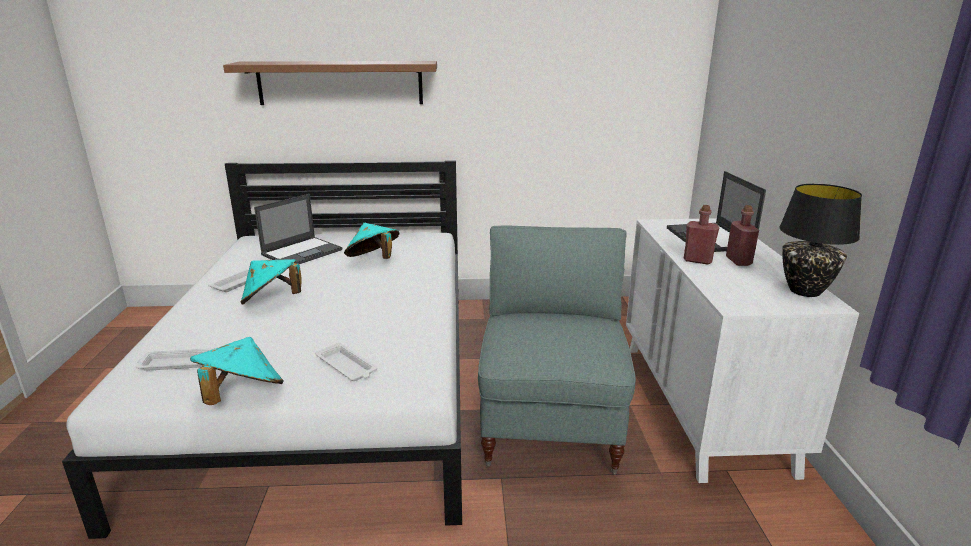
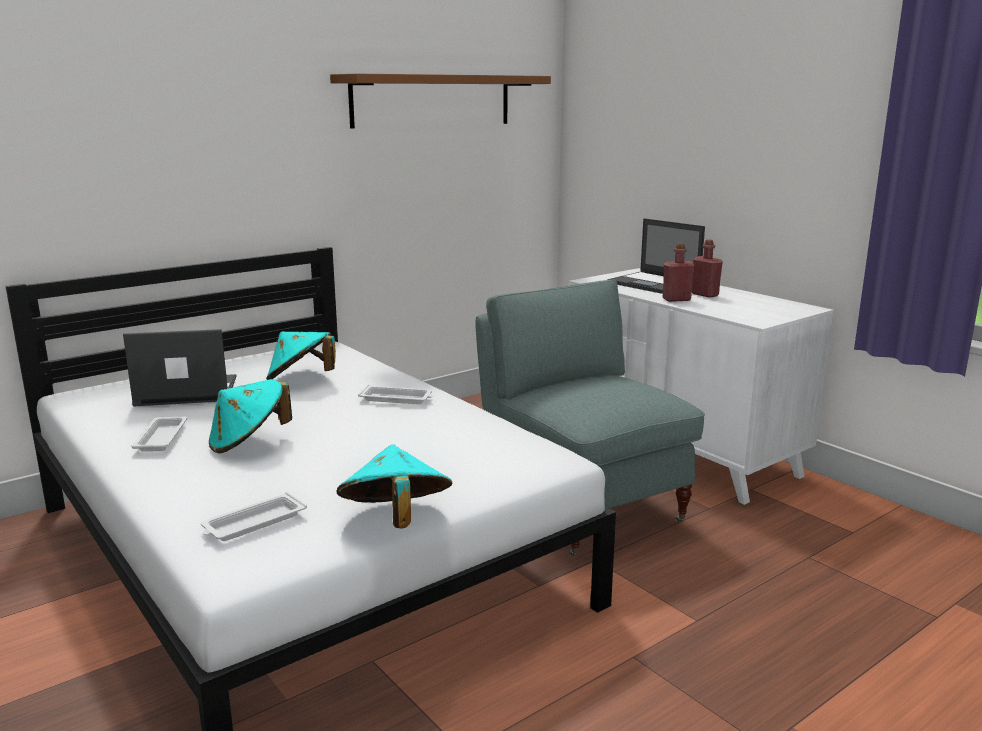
camera: 35 degrees left, 5 degrees down
brown shelf [223,61,437,105] -> brown shelf moved to [330,73,551,128]
laptop [254,194,342,264] -> laptop turned 105 degrees counterclockwise [123,329,236,406]
white tray [315,342,377,381] -> white tray moved to [358,385,433,404]
black table lamp [779,184,862,297] -> none

